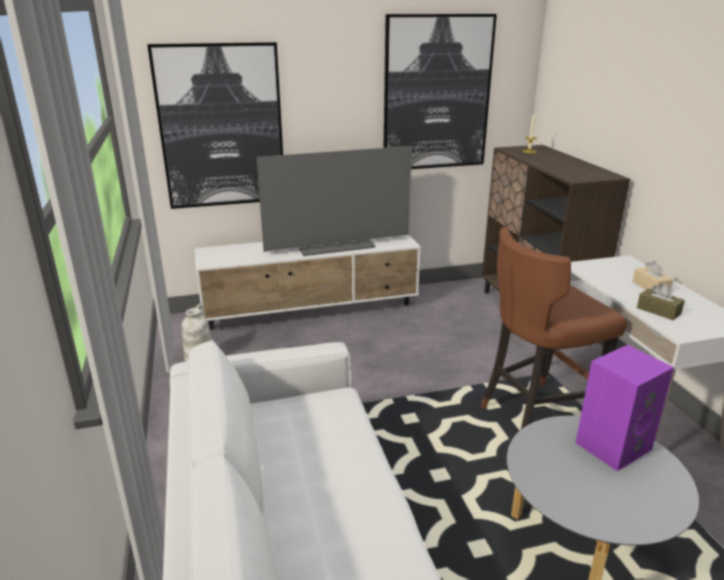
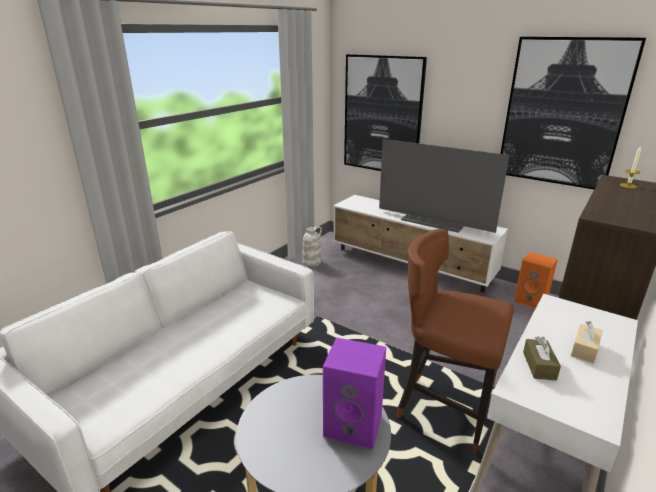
camera: 50 degrees right, 0 degrees up
none -> orange speaker [514,252,558,309]

